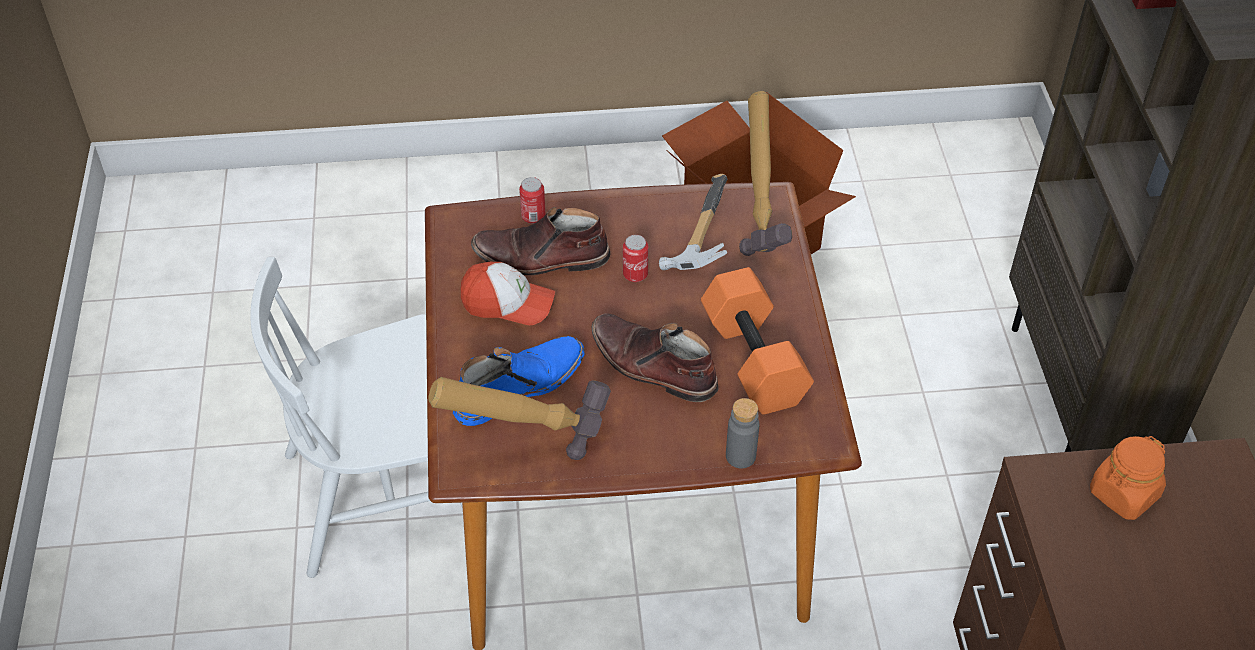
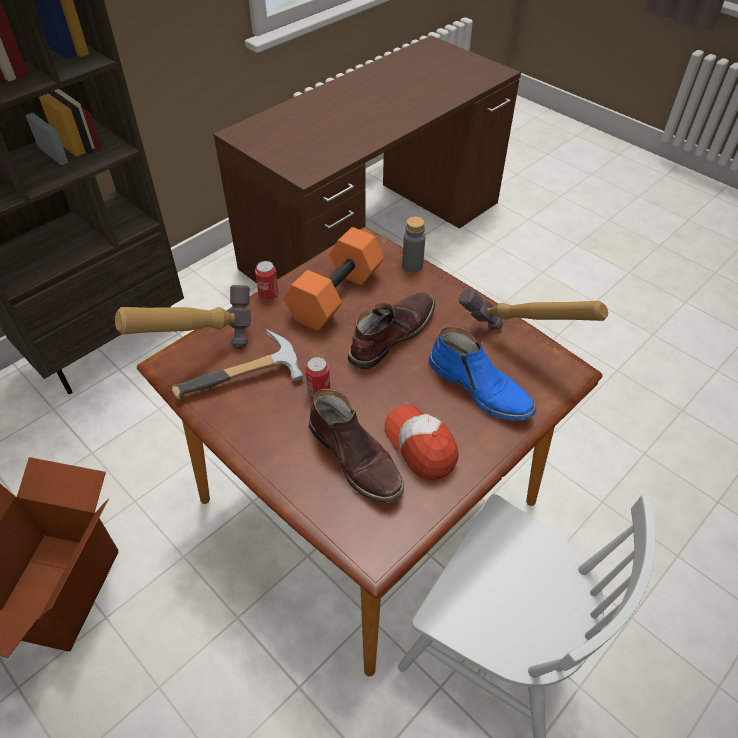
camera: 130 degrees left, 0 degrees up
blue boot [453,336,585,426] -> blue boot turned 150 degrees counterclockwise [429,326,536,421]
can [519,177,546,224] -> can moved to [255,261,279,300]
brown boot [591,313,719,402] -> brown boot turned 135 degrees counterclockwise [348,292,435,370]
orange jar [1090,436,1166,520] -> none

